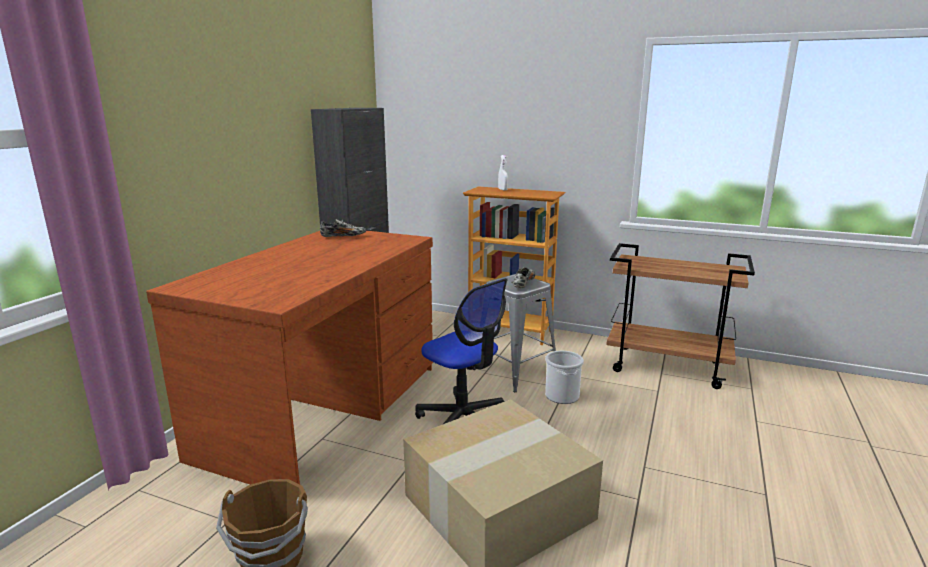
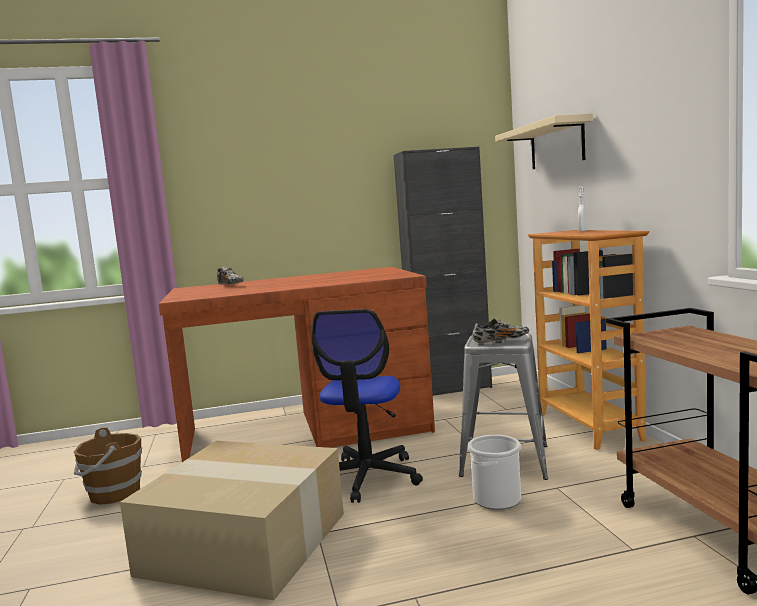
camera: 55 degrees right, 10 degrees down
shoe [320,219,366,237] -> shoe moved to [217,266,244,286]
none -> beige shelf [495,113,593,169]

